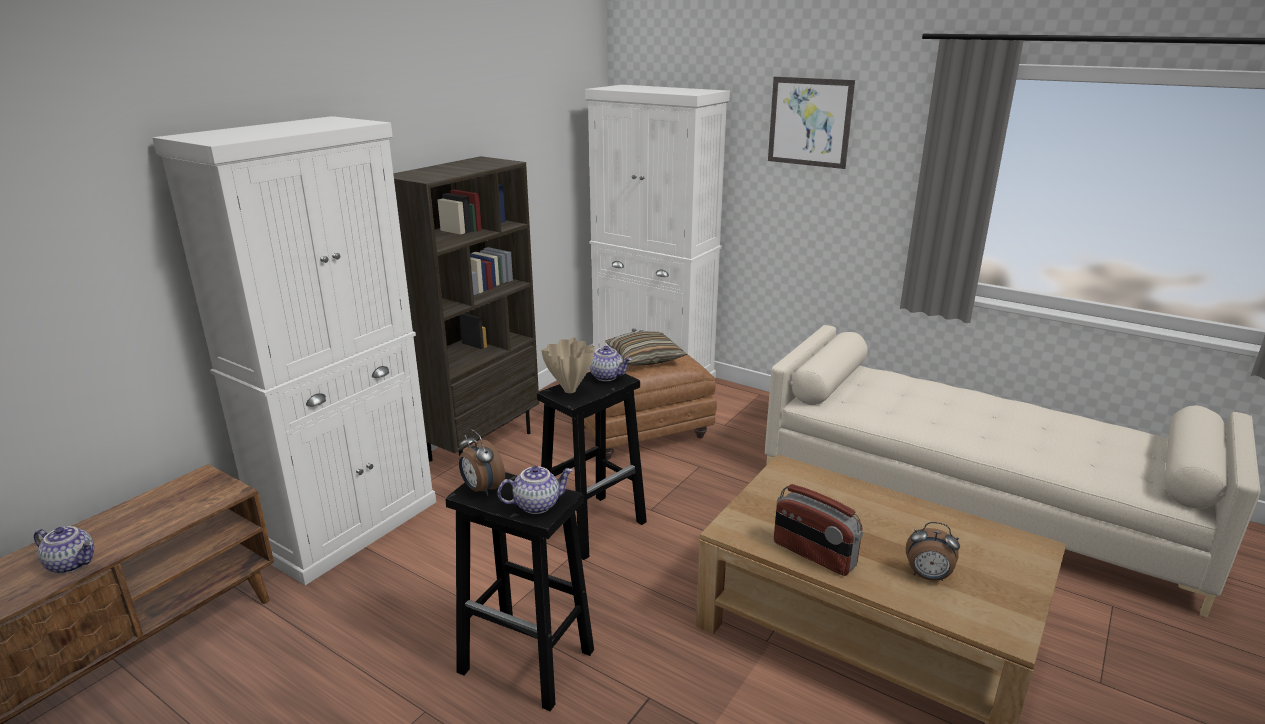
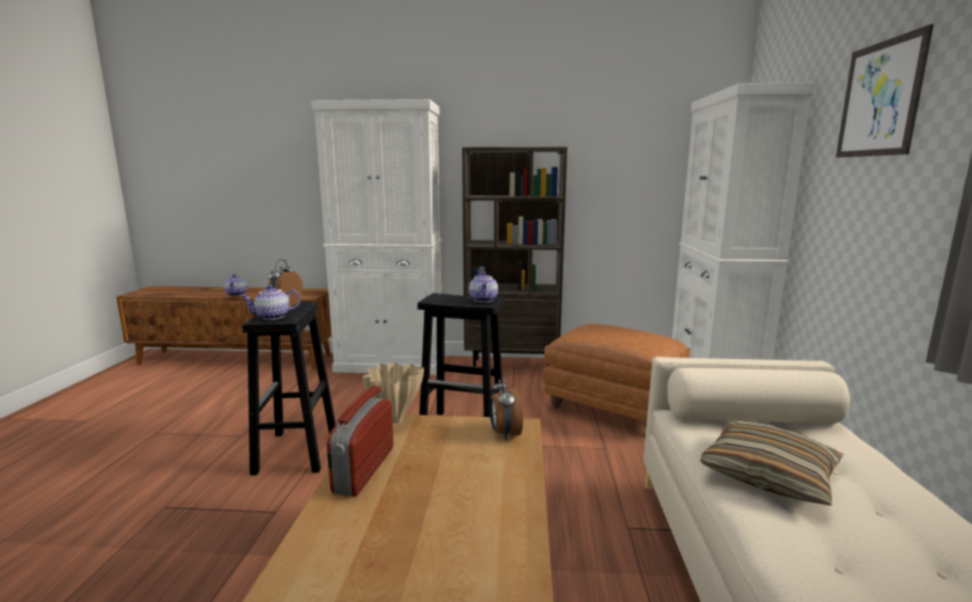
camera: 60 degrees right, 10 degrees down
teapot [498,466,573,514] -> teapot turned 120 degrees clockwise [241,285,301,320]
beige vase [541,337,595,393] -> beige vase moved to [362,363,424,423]
pillow [605,331,687,365] -> pillow moved to [700,420,843,506]
alarm clock [906,522,960,581] -> alarm clock moved to [490,374,523,440]

